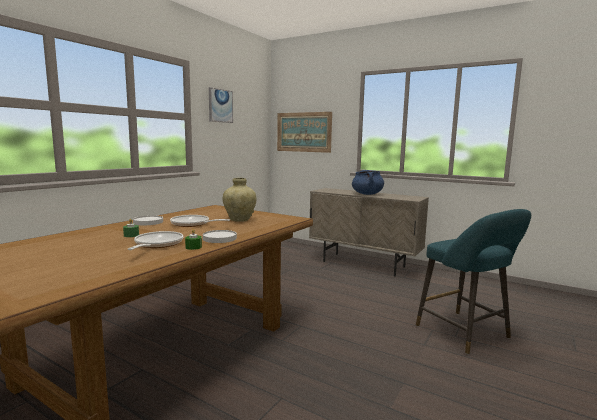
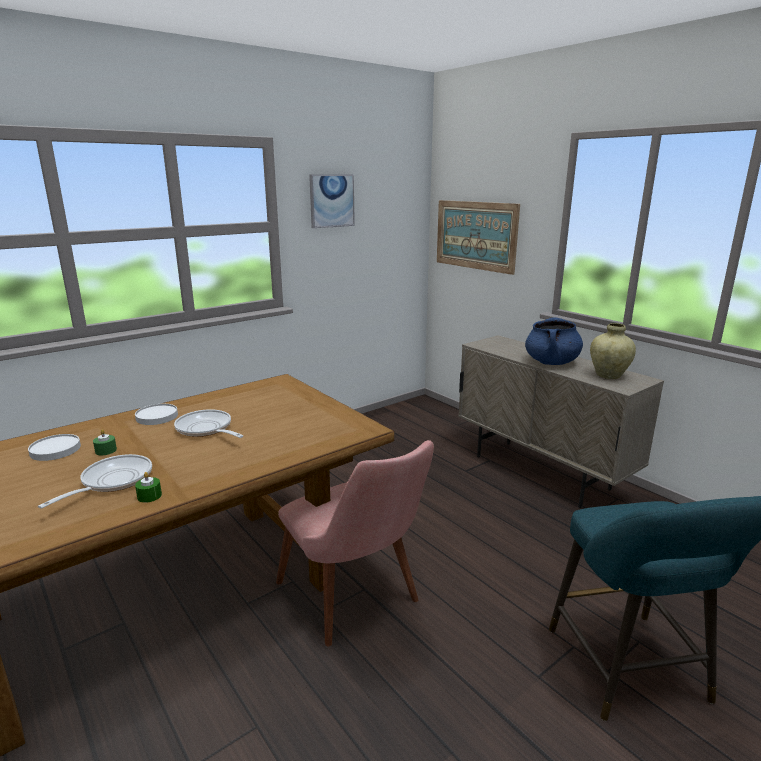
camera: 20 degrees right, 10 degrees up
white plate [203,230,237,243] -> white plate moved to [28,434,81,461]
beige vase [223,178,257,222] -> beige vase moved to [590,323,636,379]
none -> pink chair [276,440,434,647]

